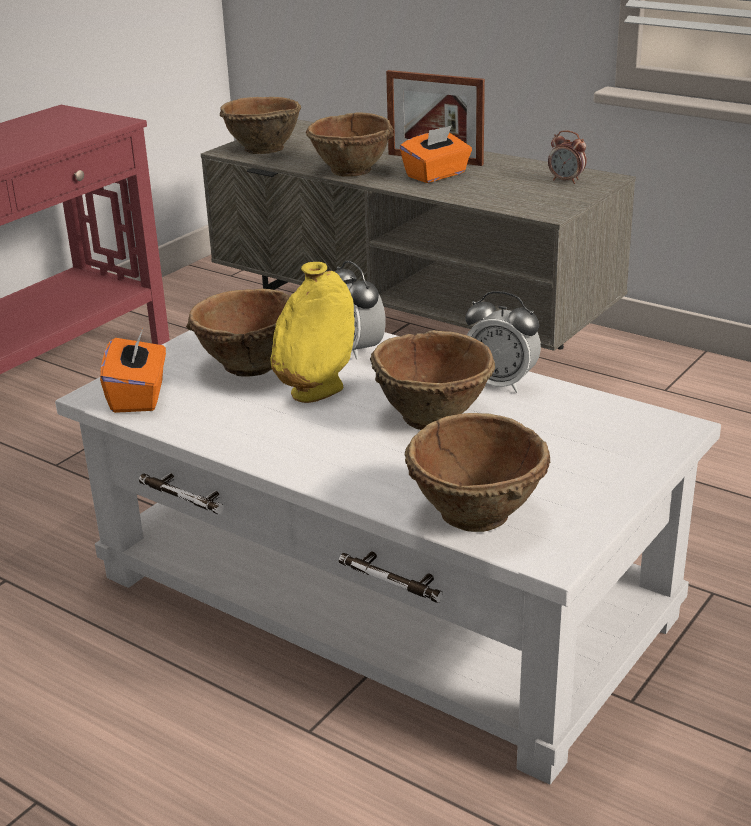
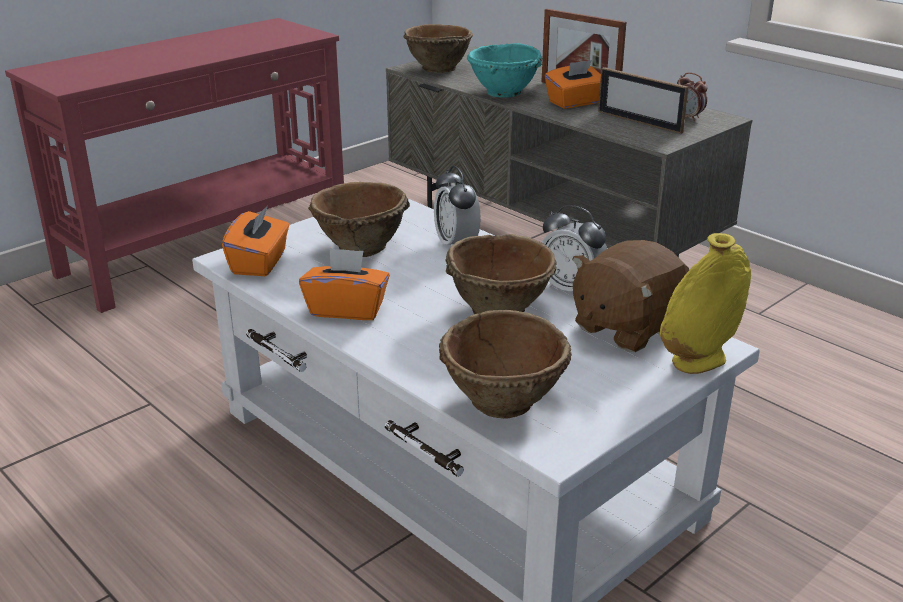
camera: 10 degrees right, 0 degrees up
yellow vase [270,262,355,403] -> yellow vase moved to [660,233,751,374]
brown bowl [306,112,393,177] -> turquoise bowl [467,43,542,98]
none -> orange tissue box [299,248,390,320]
none -> brown plush toy [572,240,689,352]
none -> picture frame [598,67,689,134]

